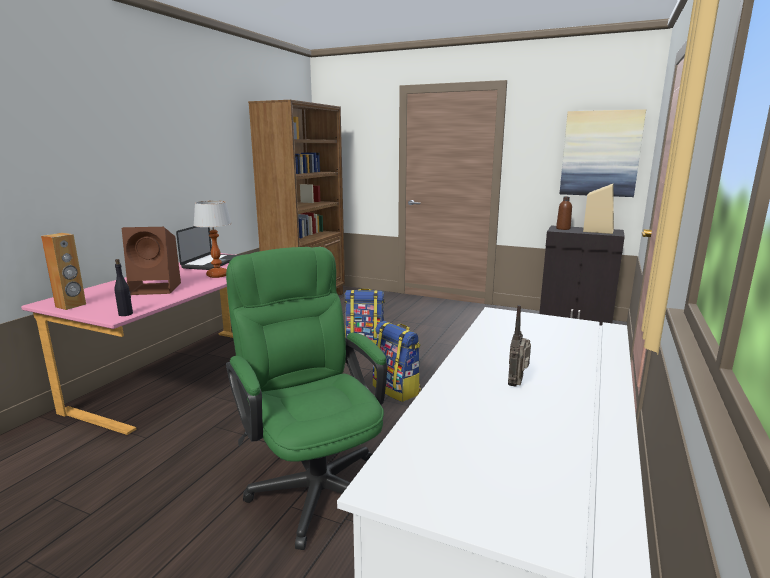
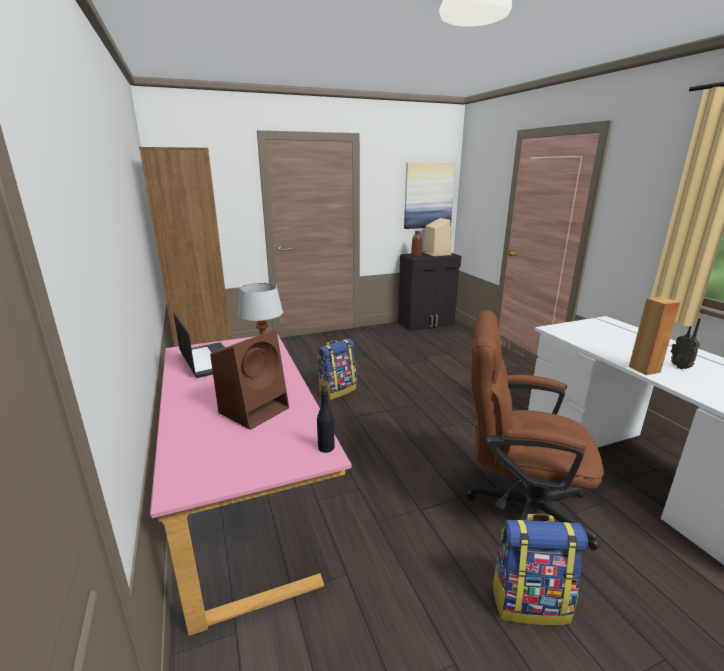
camera: 45 degrees left, 5 degrees up
brown speaker [41,233,86,310] -> brown speaker moved to [629,297,680,375]
green office chair [226,247,388,550] -> brown office chair [466,310,604,550]
backpack [373,321,421,402] -> backpack moved to [491,514,588,625]

